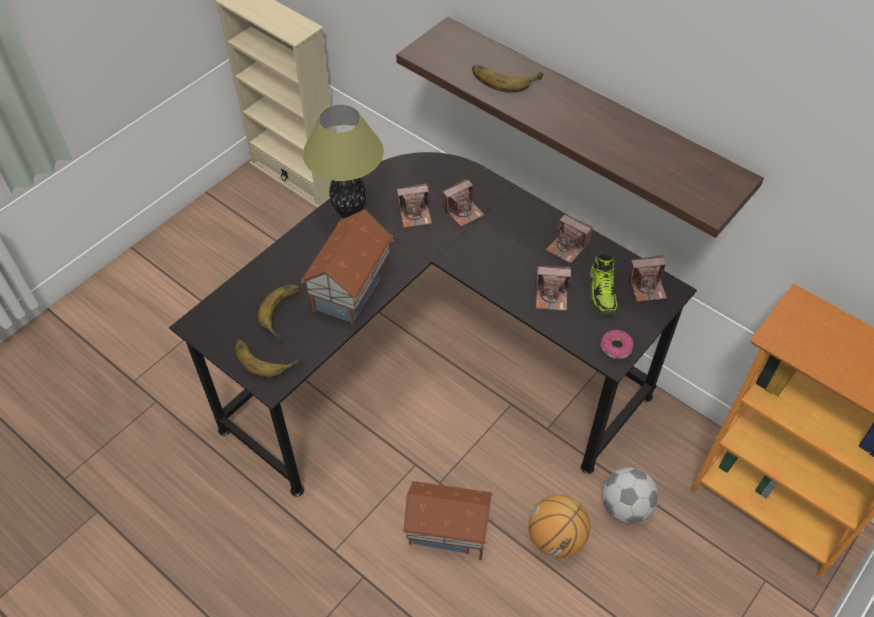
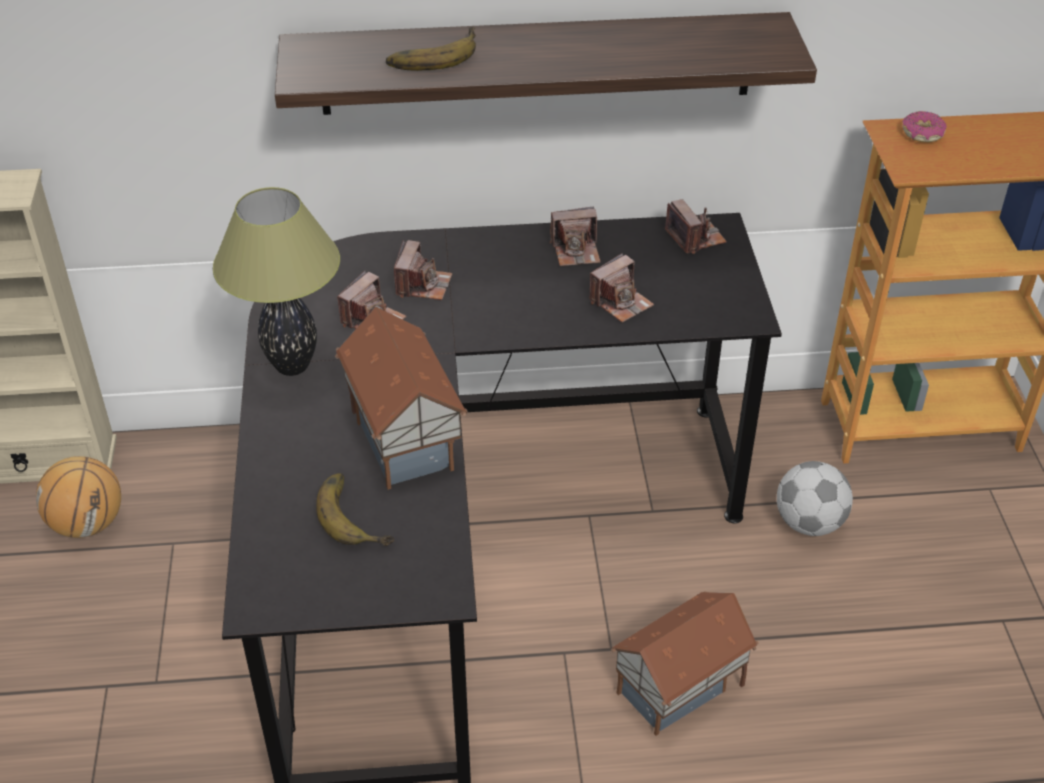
camera: 45 degrees left, 10 degrees down
banana [235,339,302,378] -> none
basketball [528,495,591,558] -> basketball moved to [36,456,121,538]
shoe [589,252,618,315] -> none
donut [600,330,633,359] -> donut moved to [902,111,947,142]
camera [627,255,667,302] -> camera turned 60 degrees counterclockwise [665,199,727,254]

